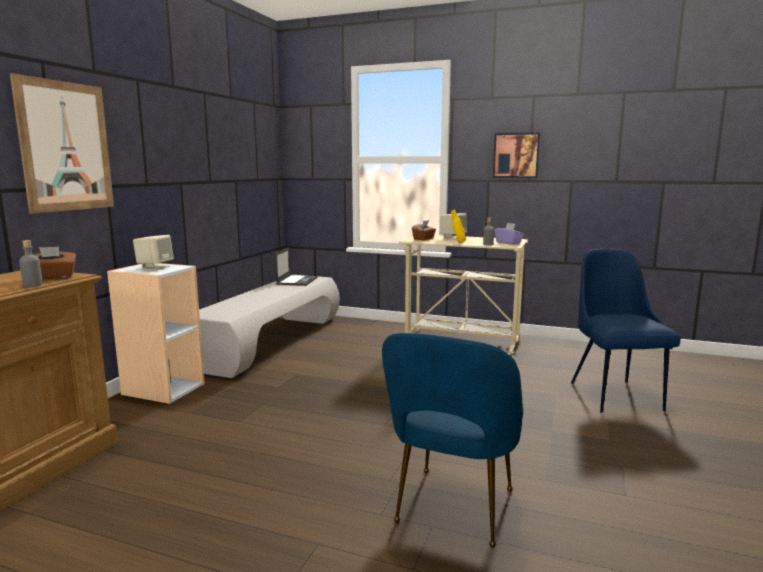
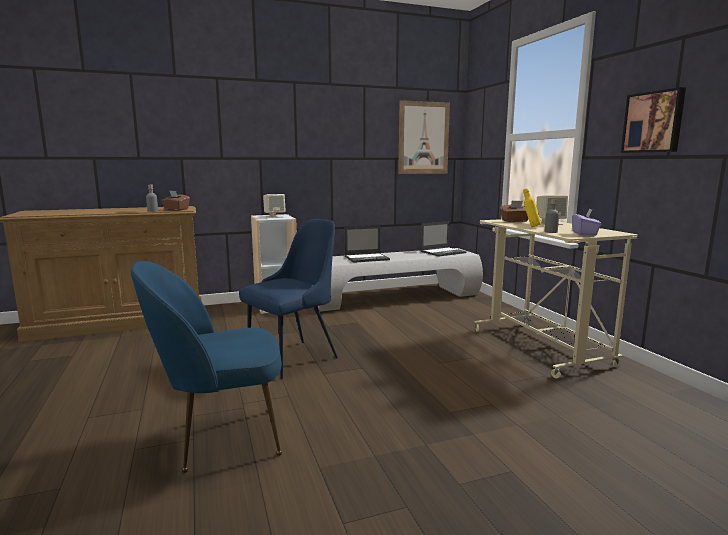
camera: 50 degrees right, 0 degrees up
picture [10,73,114,214] -> picture moved to [398,100,450,174]
blue chair [571,248,681,413] -> blue chair moved to [239,219,338,379]
none -> laptop [345,225,390,263]

